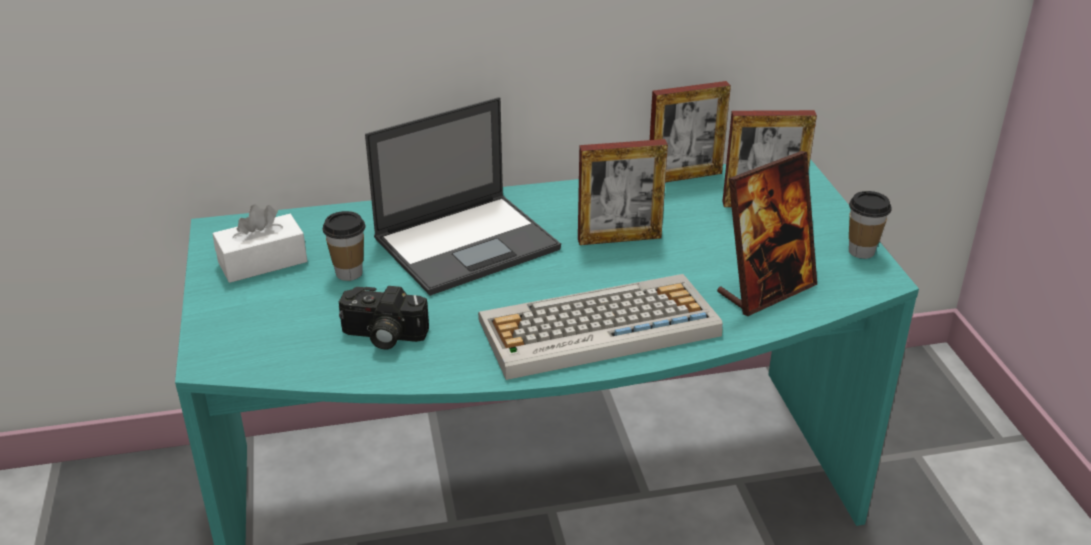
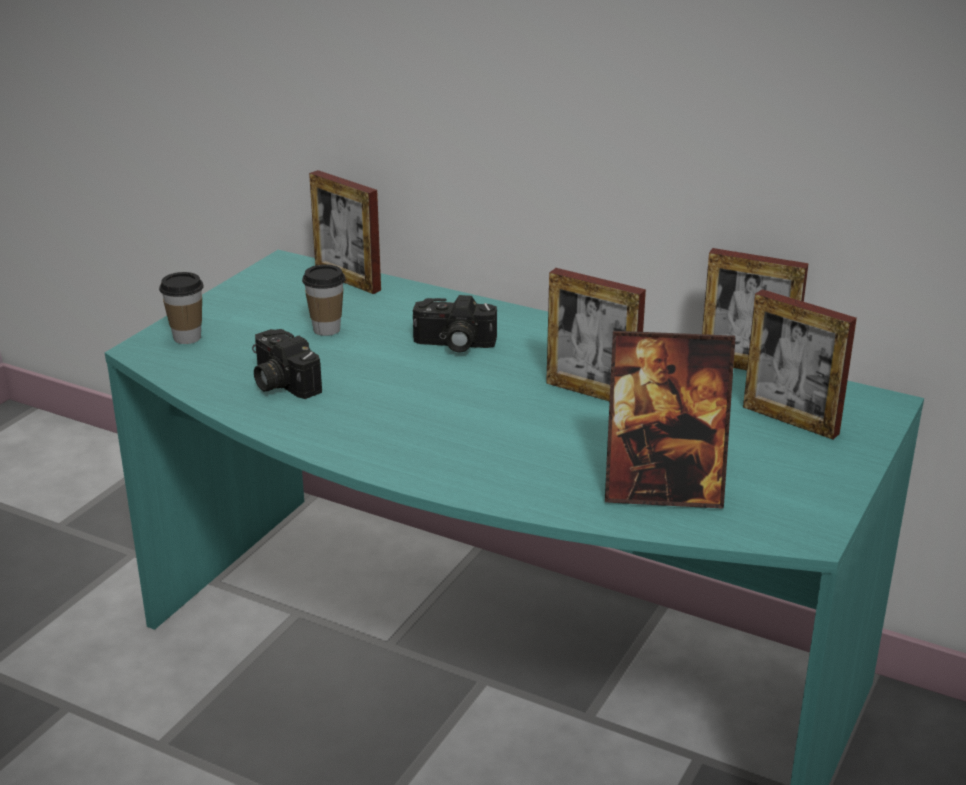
camera: 40 degrees right, 5 degrees down
white tissue box [213,204,307,283] -> none
laptop [365,97,561,296] -> camera [413,295,497,353]
keyboard [478,274,723,380] -> none
cup [849,191,891,259] -> cup moved to [159,272,204,344]
none -> picture frame [309,170,381,294]

